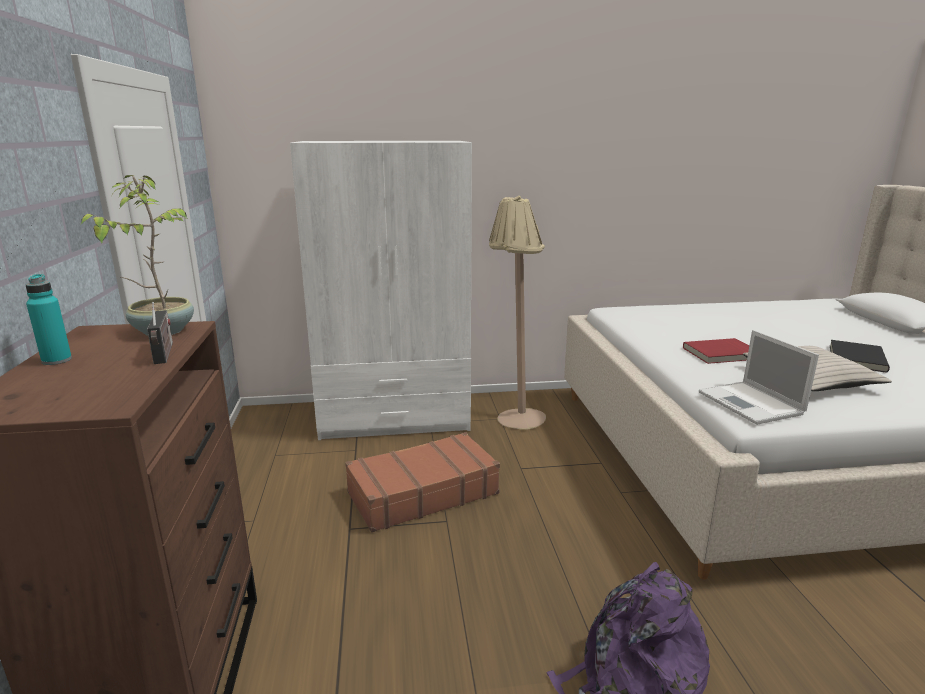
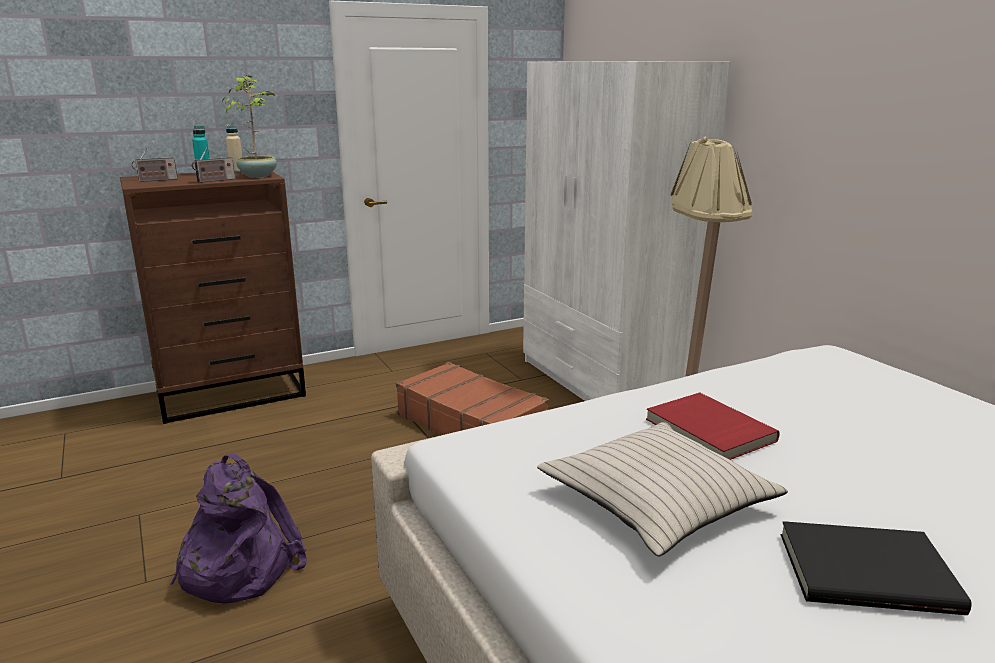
camera: 70 degrees right, 0 degrees up
laptop [699,330,819,425] -> none
none -> radio [132,147,178,182]
none -> beige bottle [226,124,242,173]

